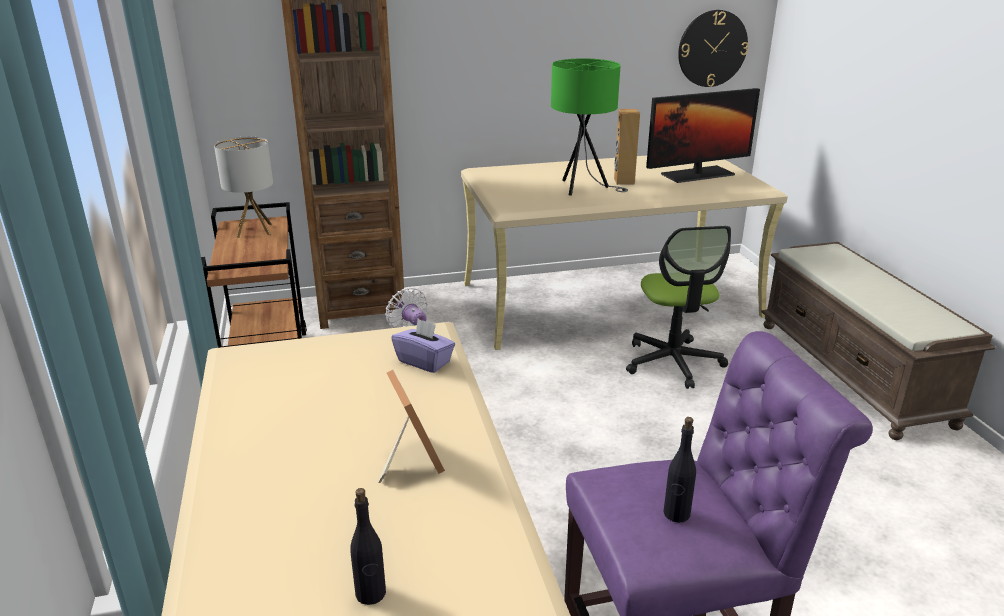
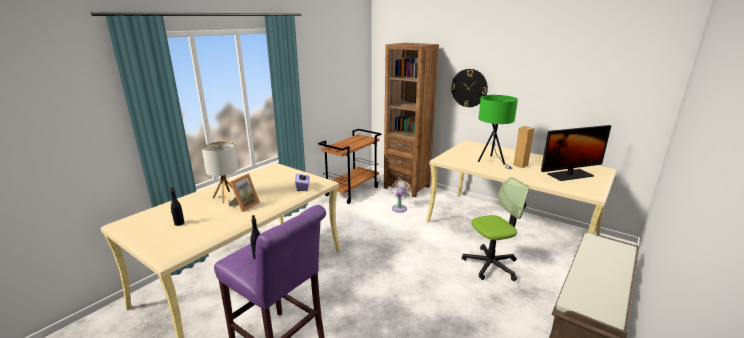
camera: 50 degrees right, 5 degrees down
table lamp [214,137,273,238] -> table lamp moved to [202,141,238,203]
office chair [626,226,731,389] -> office chair turned 150 degrees counterclockwise [462,177,529,281]
monitor [646,88,760,183] -> monitor turned 45 degrees counterclockwise [541,125,611,181]
wall clock [678,10,748,87] -> wall clock moved to [451,69,488,107]

